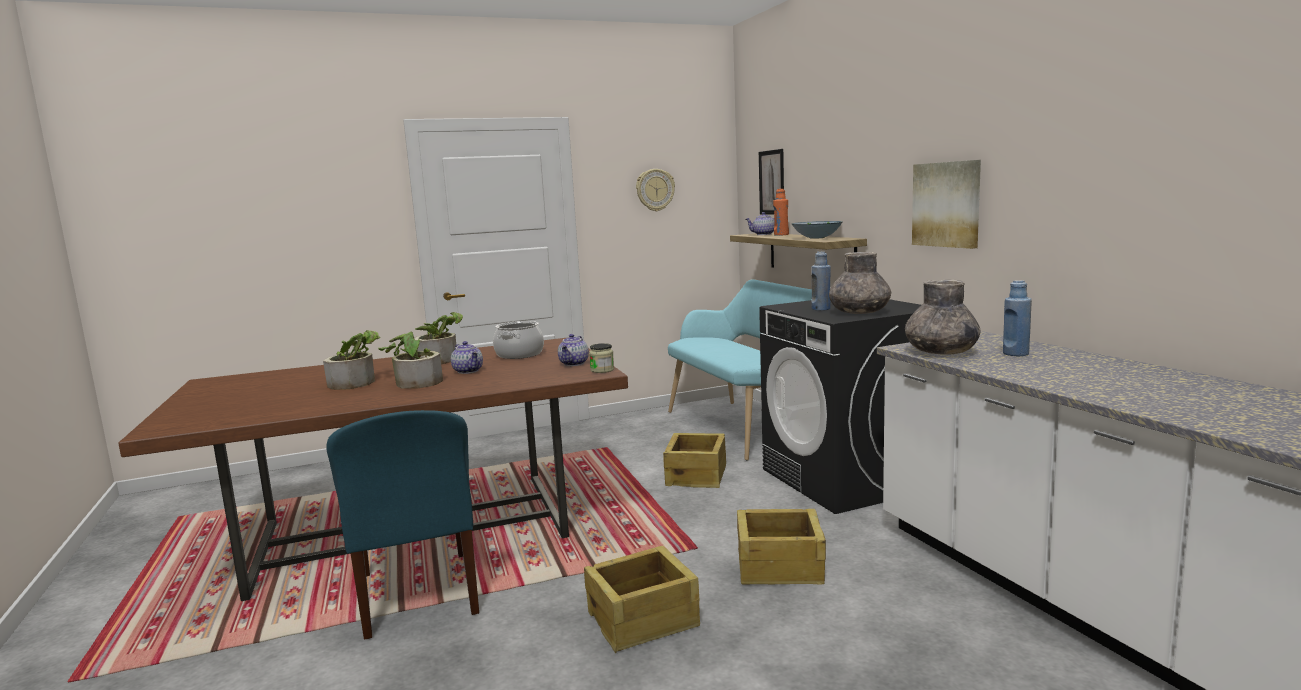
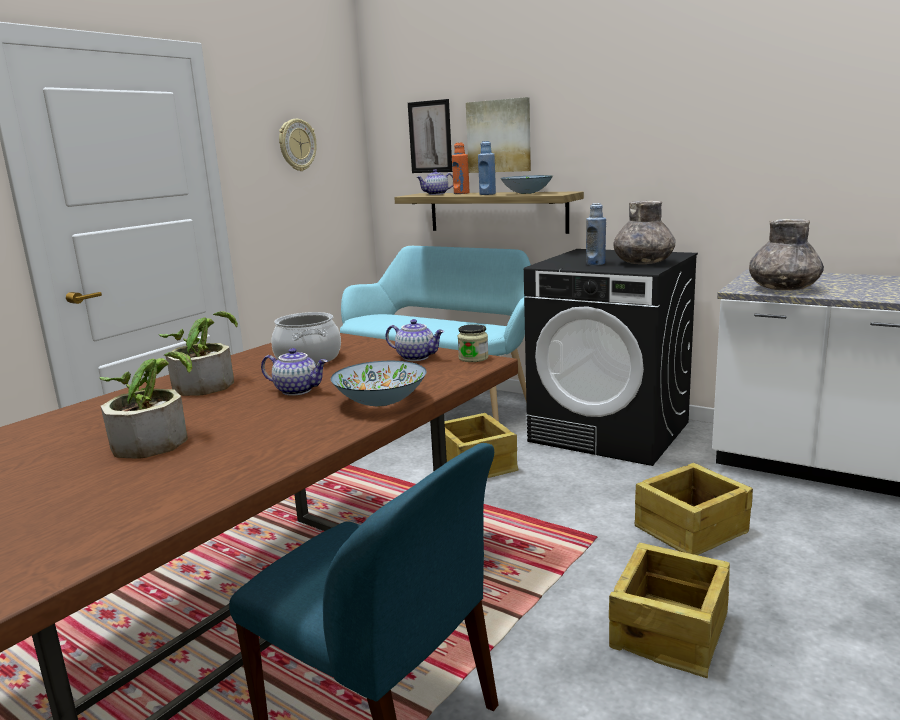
camera: 35 degrees left, 5 degrees up
potted plant [378,325,443,389] -> none
teapot [558,334,589,366] -> teapot turned 45 degrees counterclockwise [386,319,444,361]
picture [912,160,981,249] -> picture moved to [466,97,531,173]
blue bottle [1003,280,1032,356] -> blue bottle moved to [478,141,496,195]
none -> bowl [331,361,427,407]

